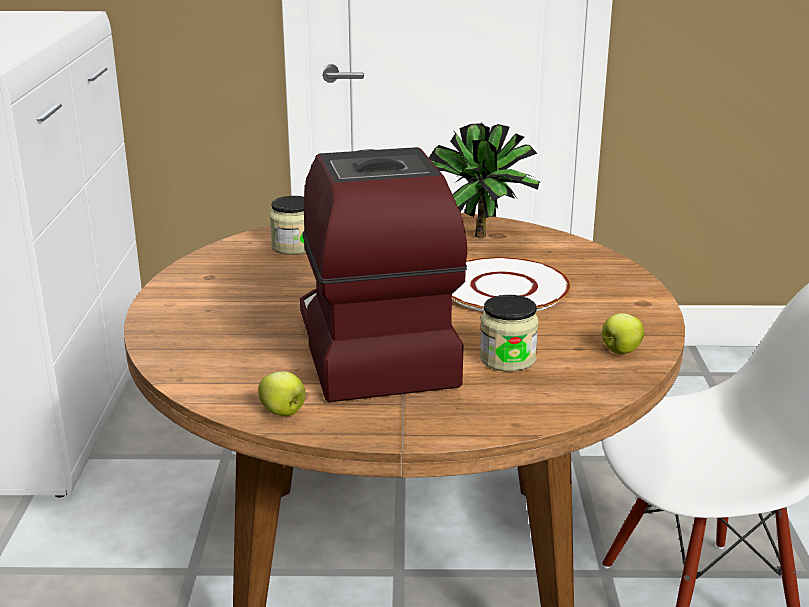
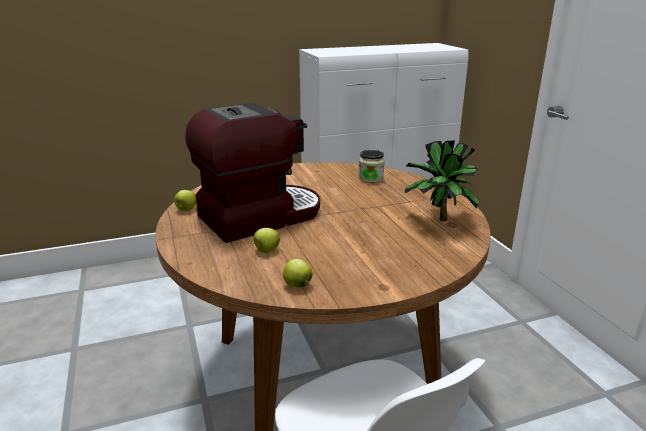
camera: 70 degrees right, 0 degrees up
white plate [452,257,571,312] -> none
jar [480,295,538,372] -> apple [253,228,280,253]

